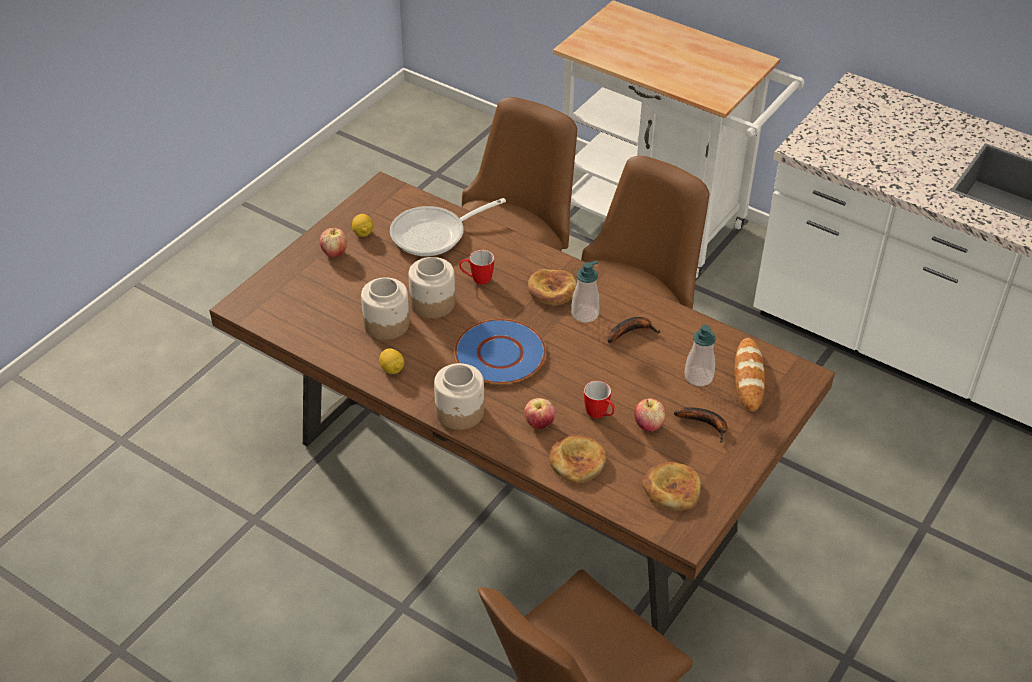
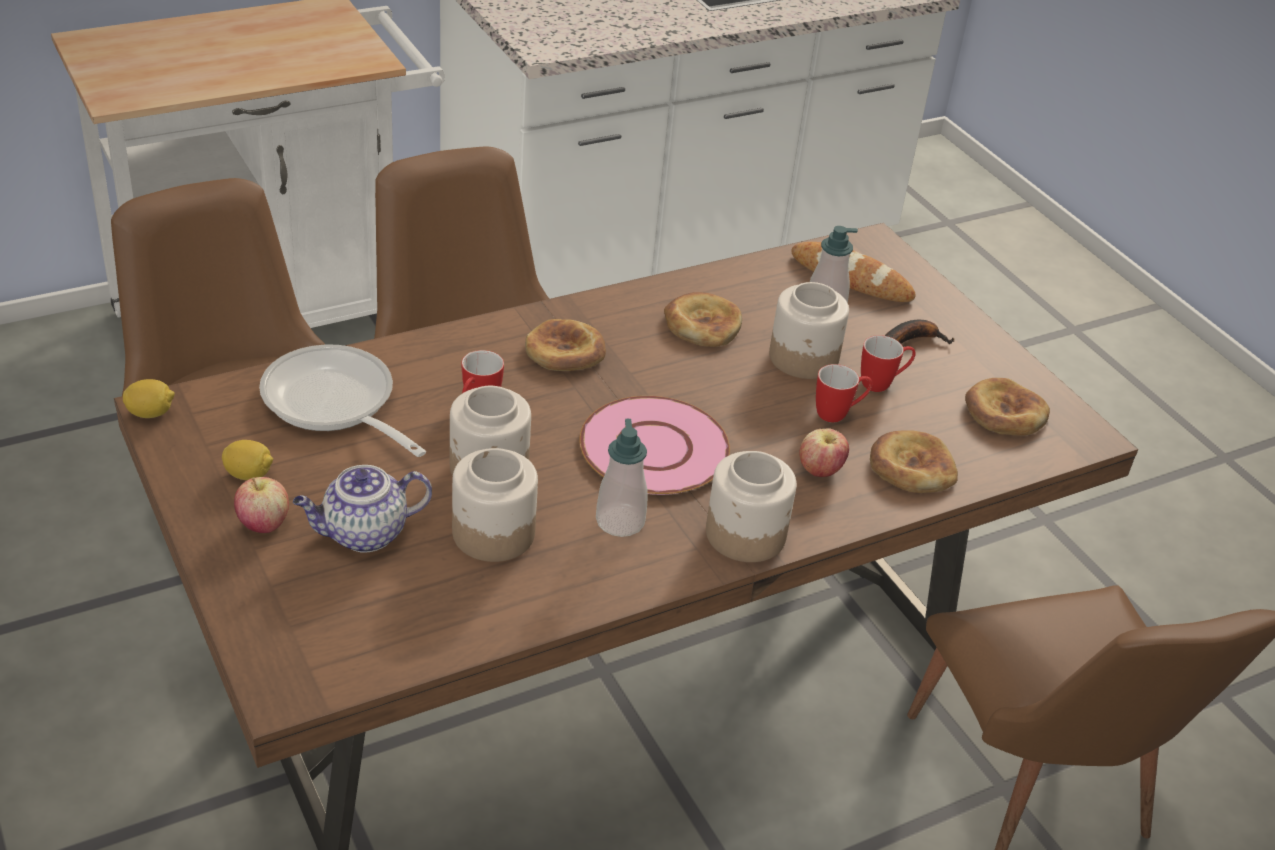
camera: 65 degrees left, 5 degrees down
lemon [379,348,404,374] -> lemon moved to [123,379,175,418]
frying pan [390,198,506,256] -> frying pan turned 135 degrees clockwise [259,344,426,457]
blue plate [454,319,546,384] -> pink plate [579,396,730,495]
soap dispenser [571,260,599,323] -> soap dispenser moved to [596,419,648,537]
banana [607,317,660,343] -> bread [664,292,742,347]
apple [634,399,666,432] -> mug [861,335,916,392]
none -> teapot [293,465,432,553]
none -> jar [769,282,849,379]

